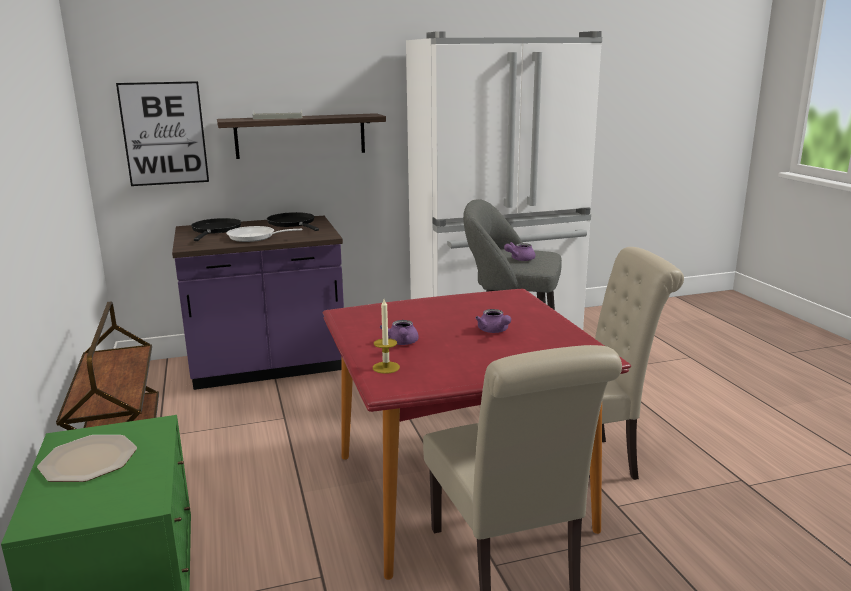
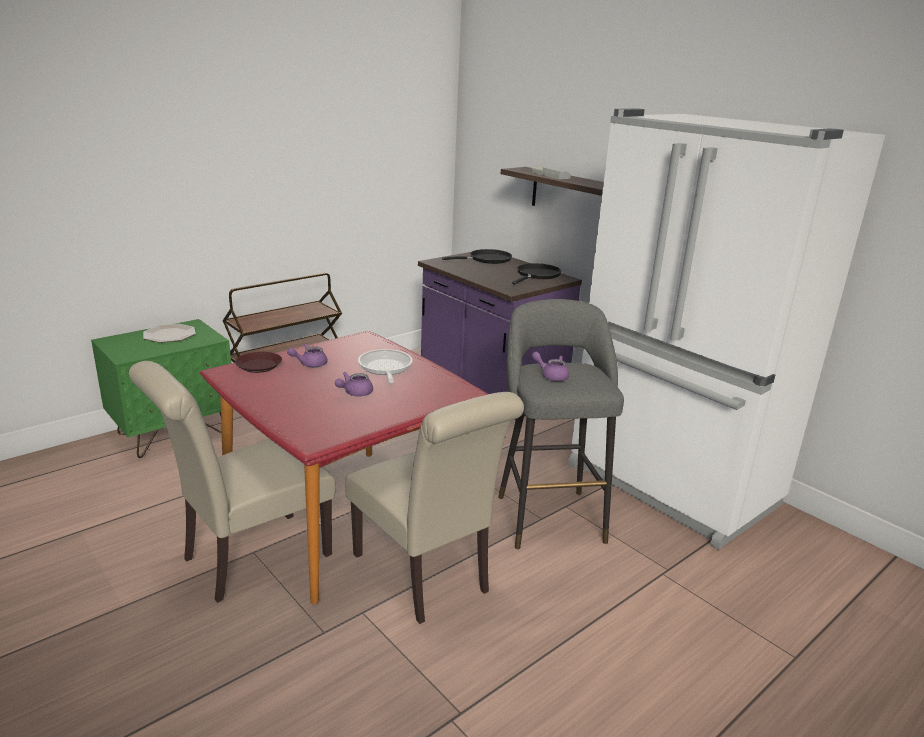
camera: 65 degrees right, 5 degrees up
picture [116,81,209,186] -> none
frying pan [227,226,303,242] -> frying pan moved to [358,349,413,383]
candle [373,299,400,374] -> brown plate [235,352,282,373]

